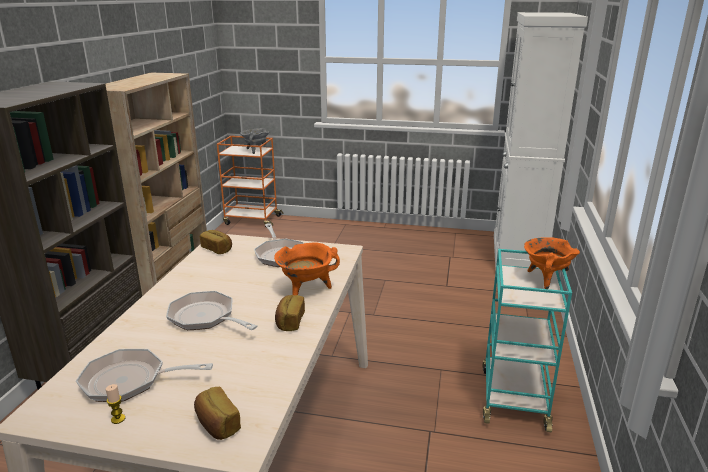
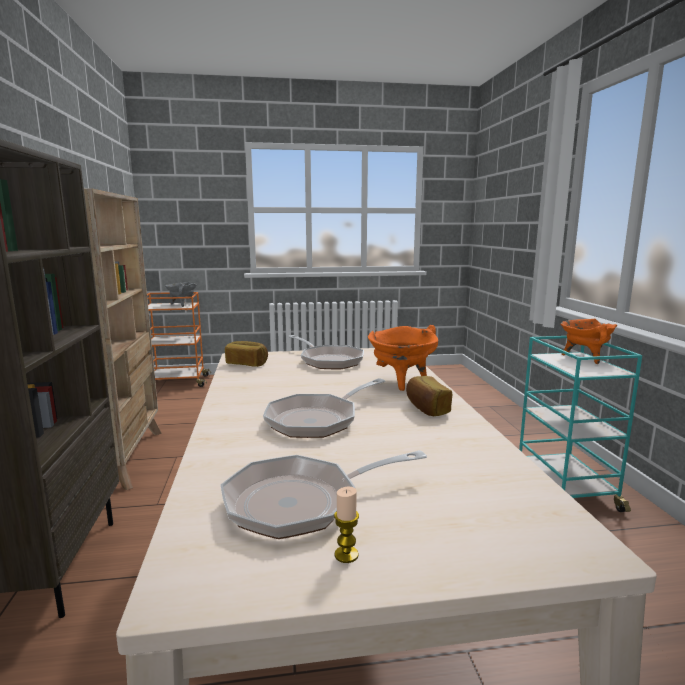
camera: 20 degrees left, 10 degrees down
frying pan [166,291,258,330] -> frying pan turned 60 degrees counterclockwise [263,378,385,438]
bread [194,387,241,440] -> none
white cabinet [494,12,588,269] -> none

